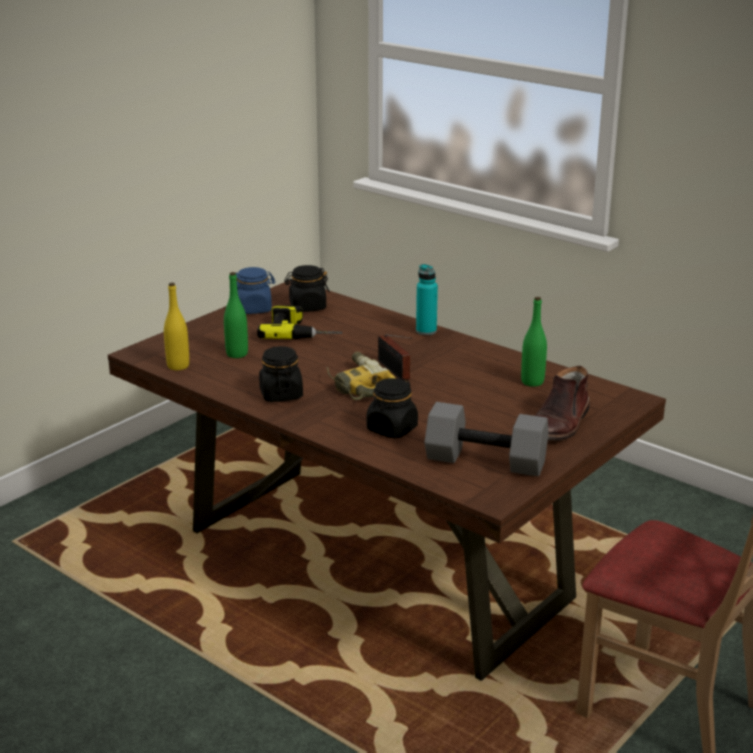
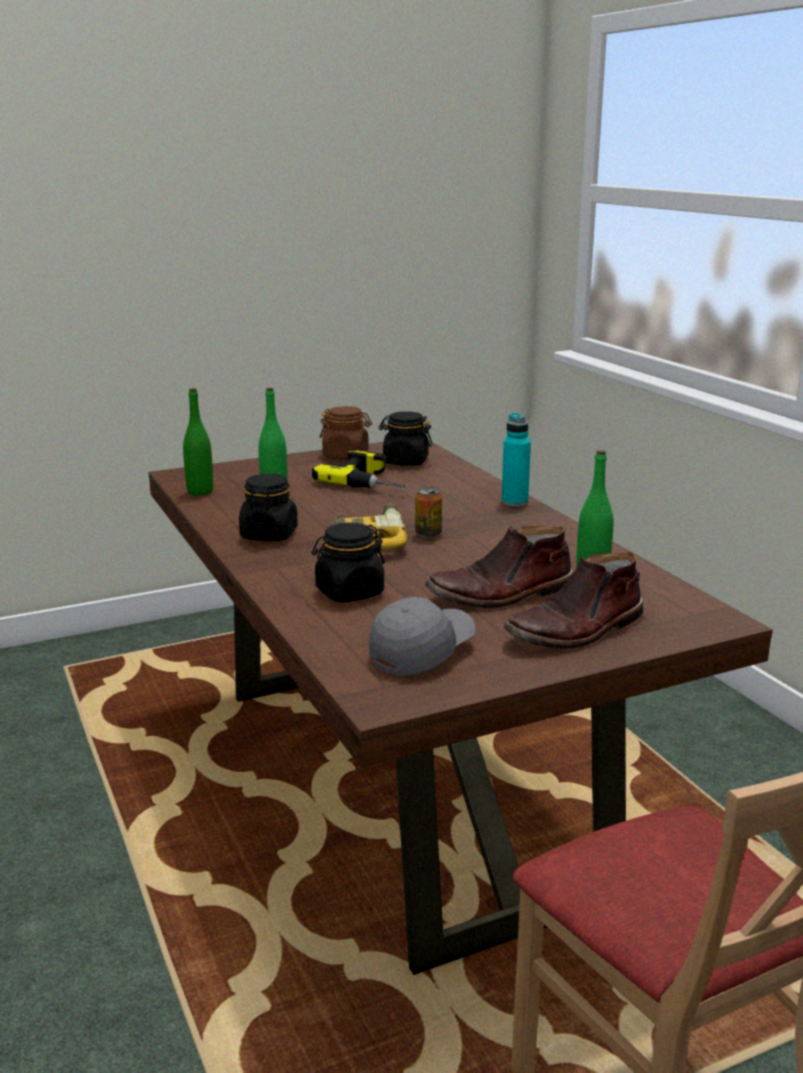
camera: 25 degrees right, 5 degrees down
yellow bottle [164,283,189,370] -> green bottle [183,388,213,495]
blue jar [236,267,276,314] -> brown jar [320,406,372,459]
radio [378,334,412,380] -> can [415,487,442,538]
grey dumbbell [424,402,548,476] -> grey cap [369,597,476,677]
none -> brown boot [425,525,573,608]

